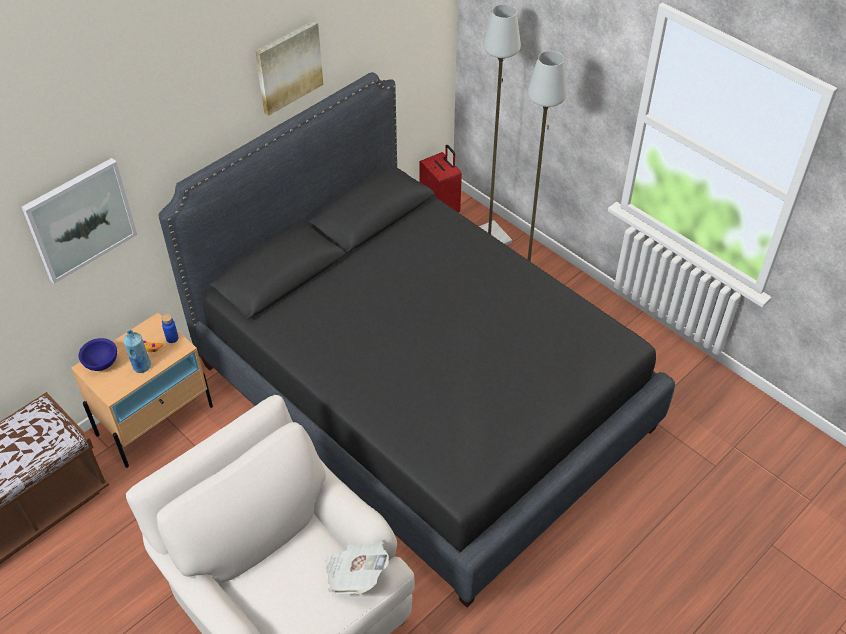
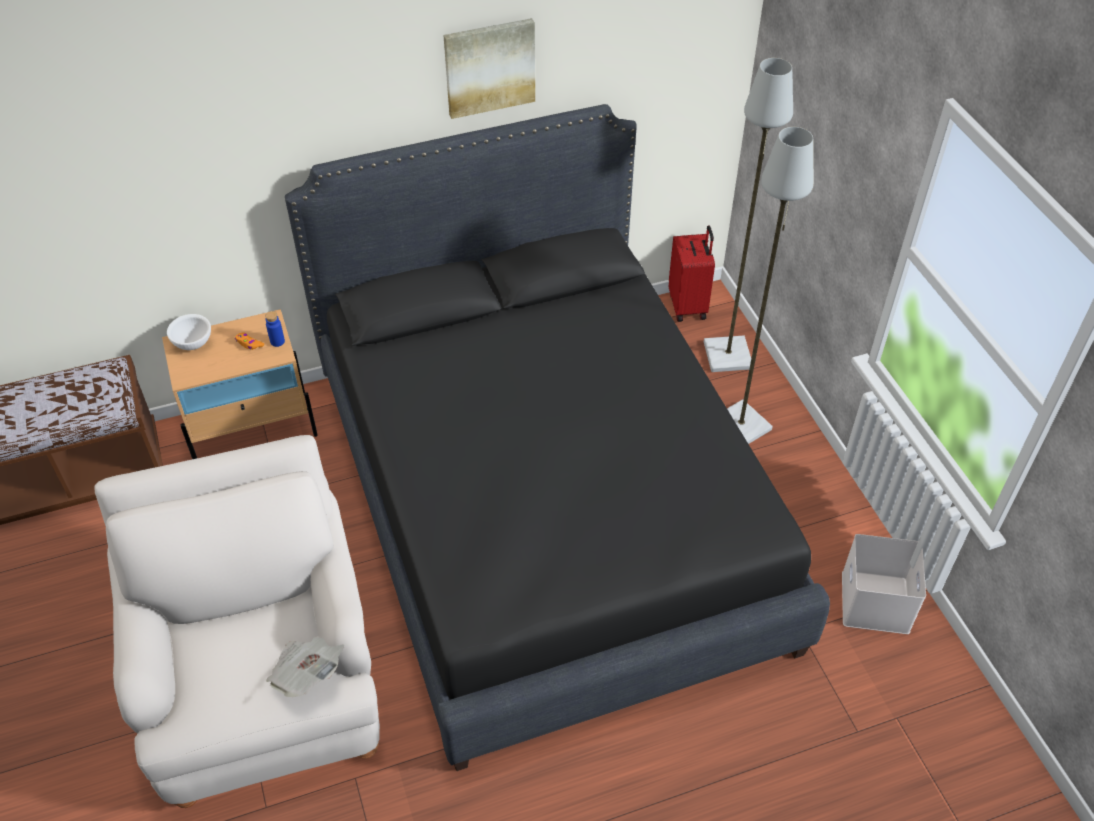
camera: 25 degrees right, 0 degrees up
picture [22,158,137,284] -> none
blue bowl [78,338,117,371] -> white bowl [167,314,211,350]
blue bottle [123,330,151,373] -> none
none -> white storage box [842,534,926,634]

